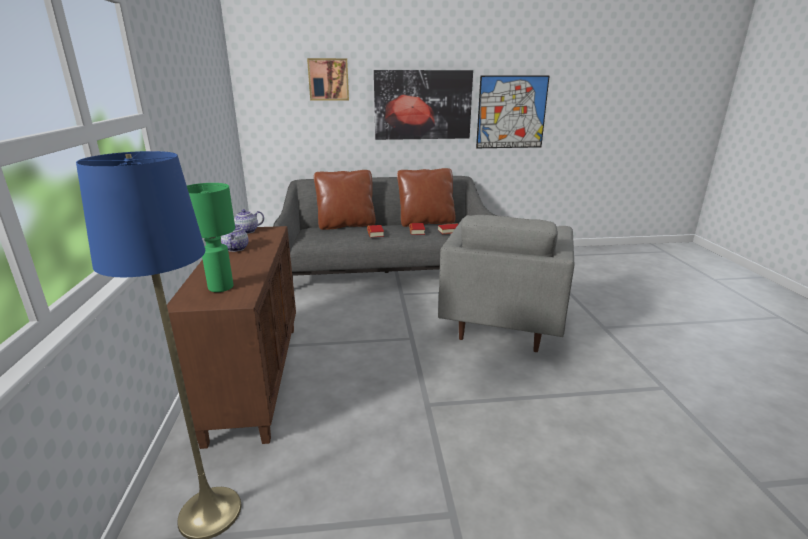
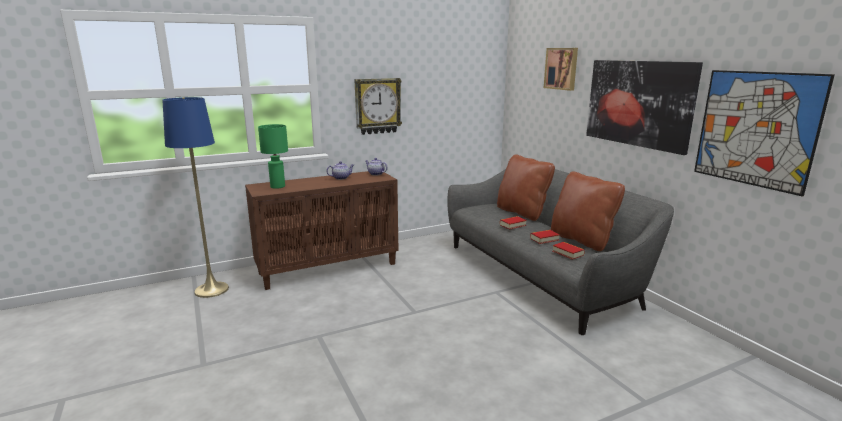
camera: 70 degrees right, 5 degrees down
grey armchair [438,215,574,352] -> none
none -> wall clock [354,78,402,135]

